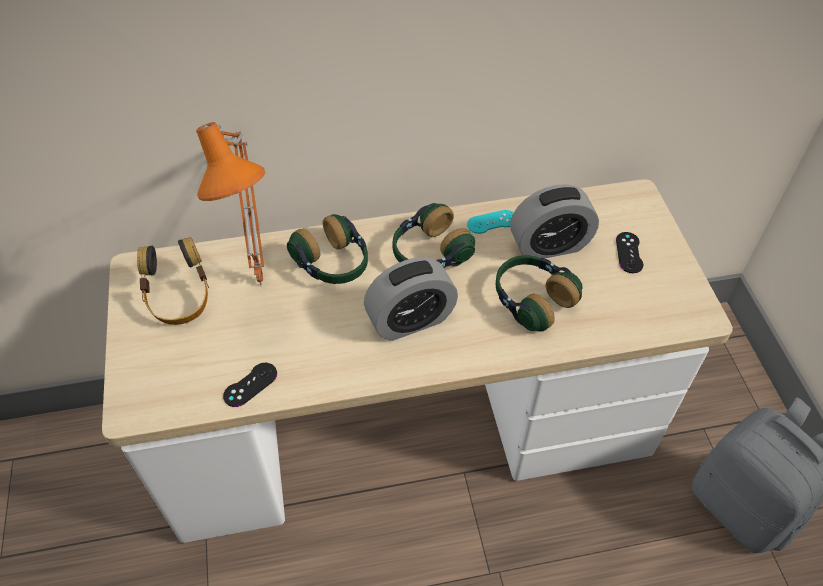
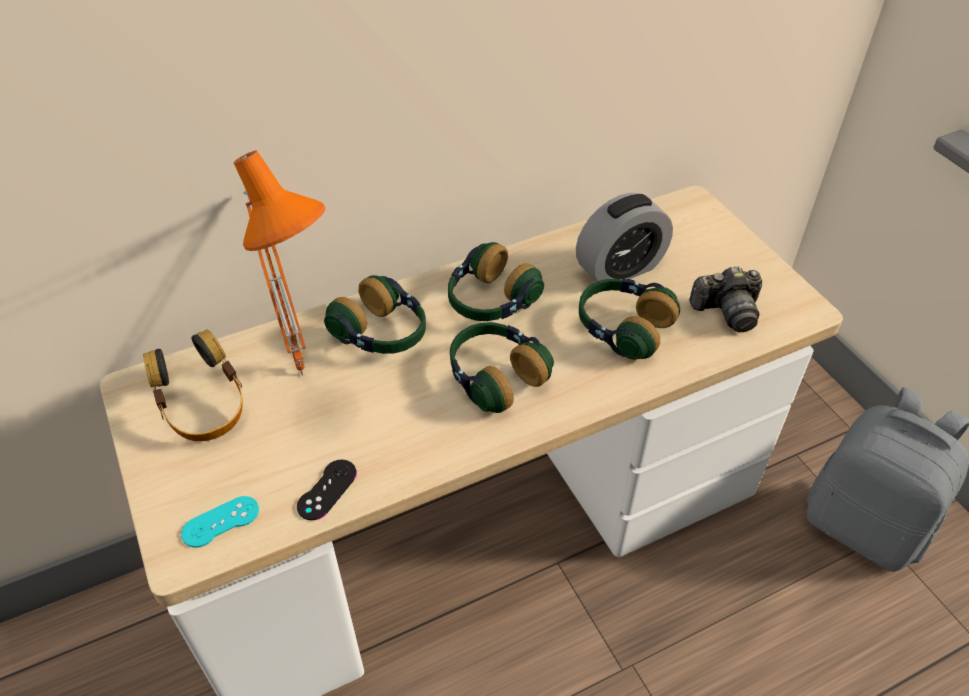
camera: 15 degrees left, 5 degrees down
alarm clock [364,257,458,341] -> headphones [450,322,554,413]
turquoise game controller [467,210,514,234] -> turquoise game controller moved to [181,496,259,548]
black game controller [616,232,643,273] -> none
none -> camera [690,266,762,332]

